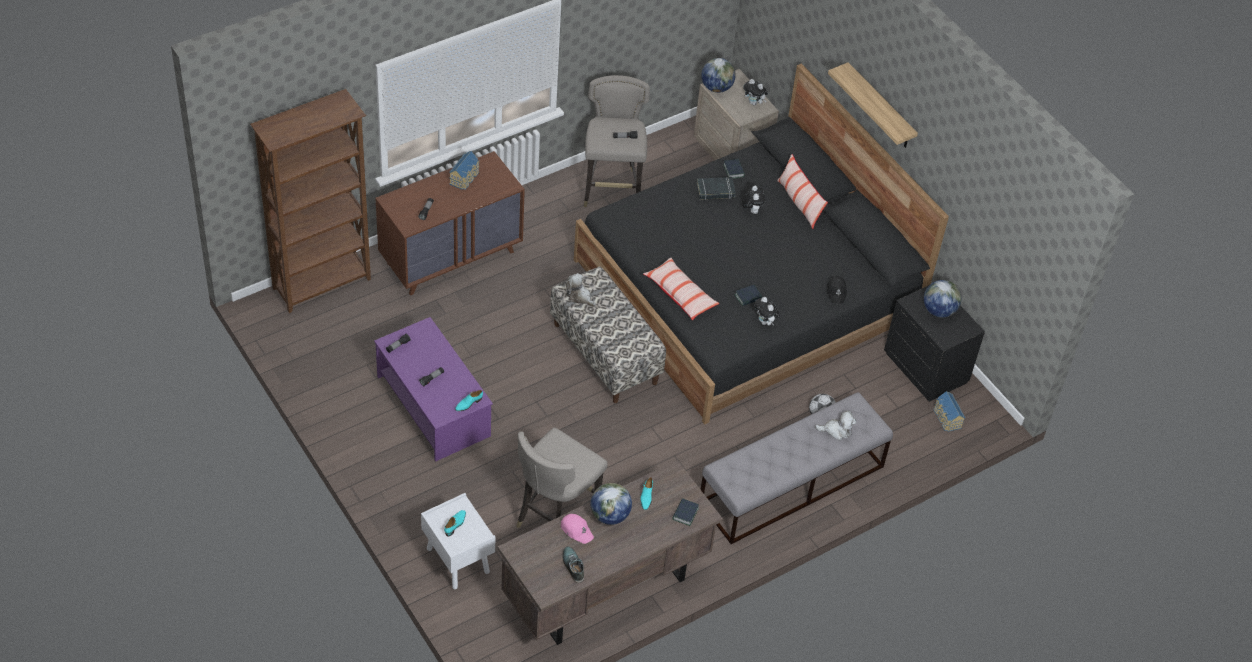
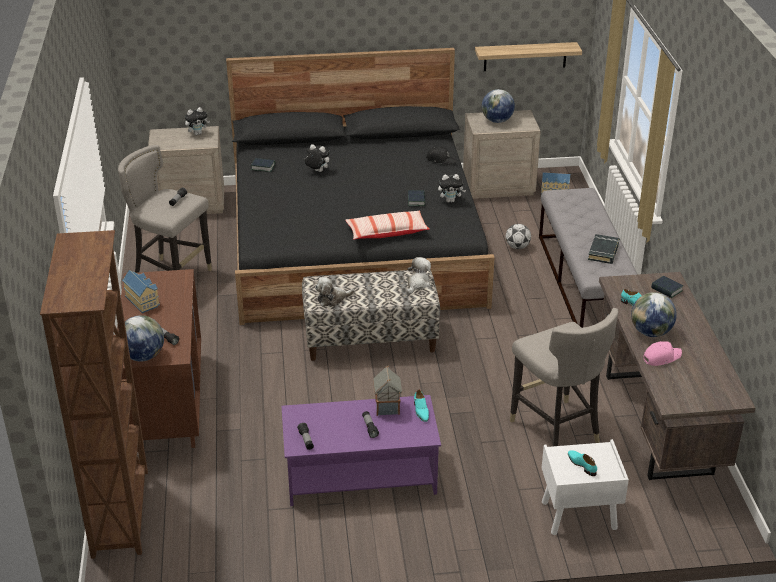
camera: 60 degrees left, 15 degrees down
shoe [562,546,584,583] -> none
black book [696,177,736,200] -> black book moved to [588,234,620,264]
globe [701,58,736,93] -> globe moved to [125,315,164,361]
pillow [777,154,828,229] -> none
plush toy [815,410,857,440] -> plush toy moved to [406,257,431,294]
shelf [828,62,918,148] -> shelf moved to [475,42,582,71]
black nightstand [884,285,985,402] -> beige nightstand [463,110,541,199]
none -> toy house [373,366,402,416]

